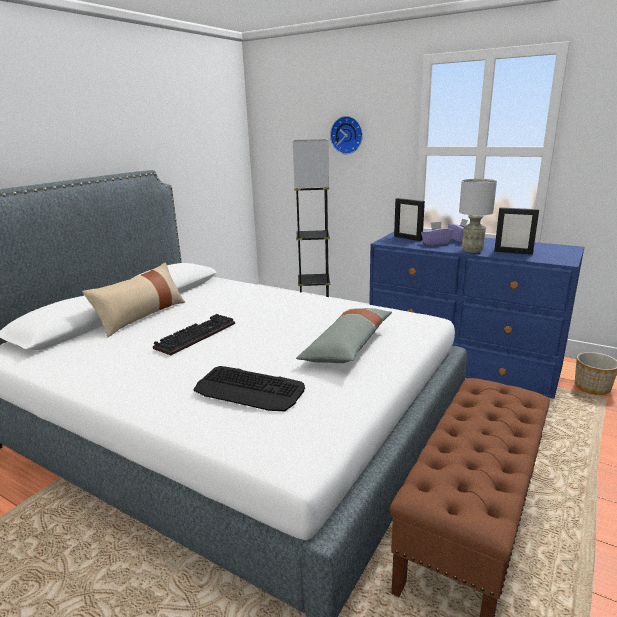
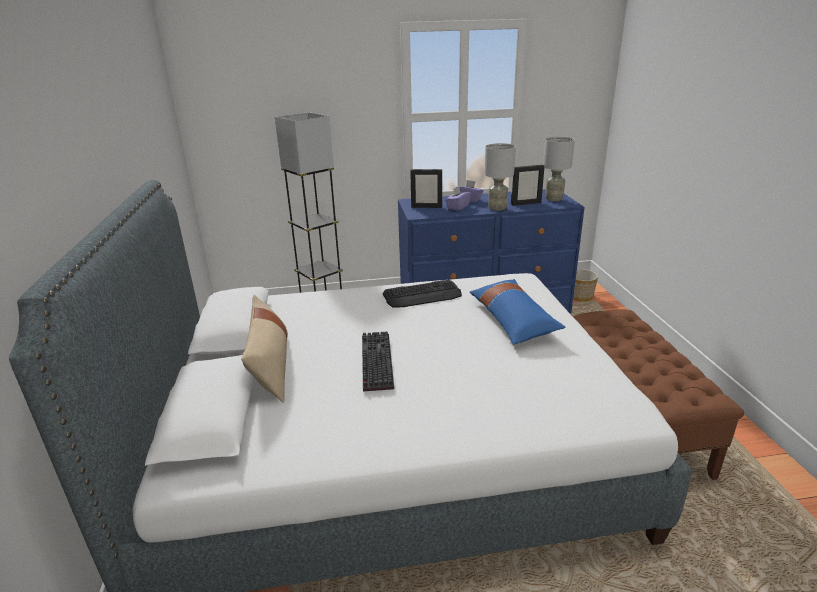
camera: 40 degrees left, 5 degrees up
keyboard [194,366,305,411] -> keyboard moved to [383,280,462,308]
grey pillow [296,308,392,363] -> blue pillow [470,279,566,345]
wall clock [330,116,363,154] -> none
none -> grey table lamp [543,137,575,201]

